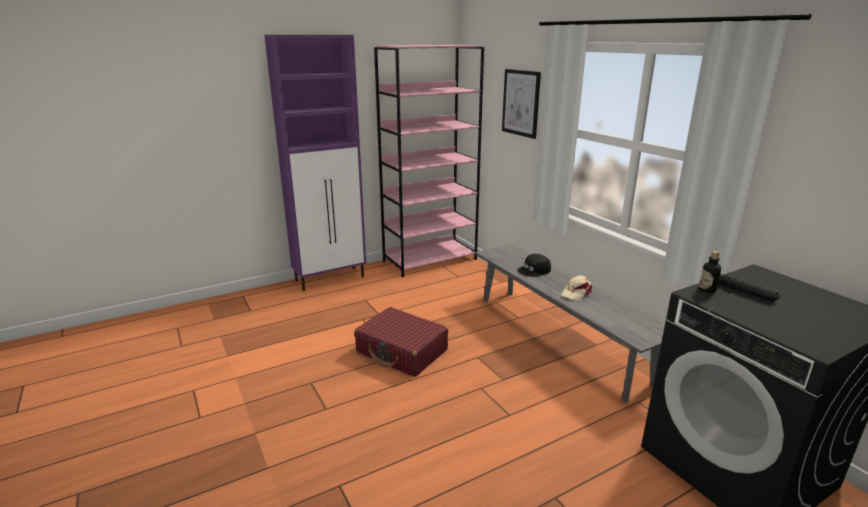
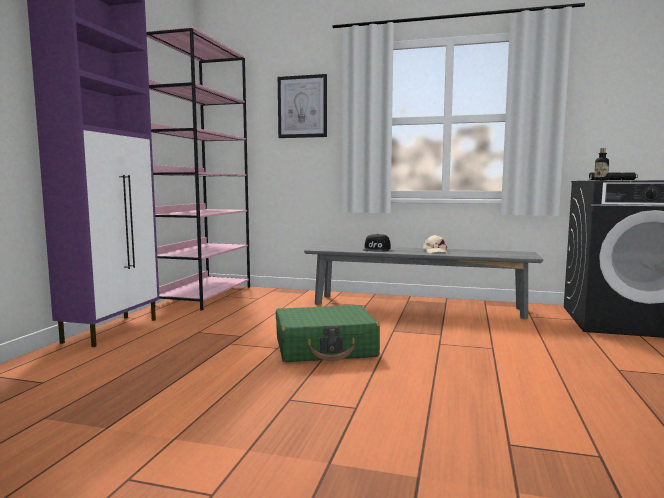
camera: 45 degrees left, 15 degrees down
red suitcase [354,307,448,377] -> green suitcase [276,305,380,362]

